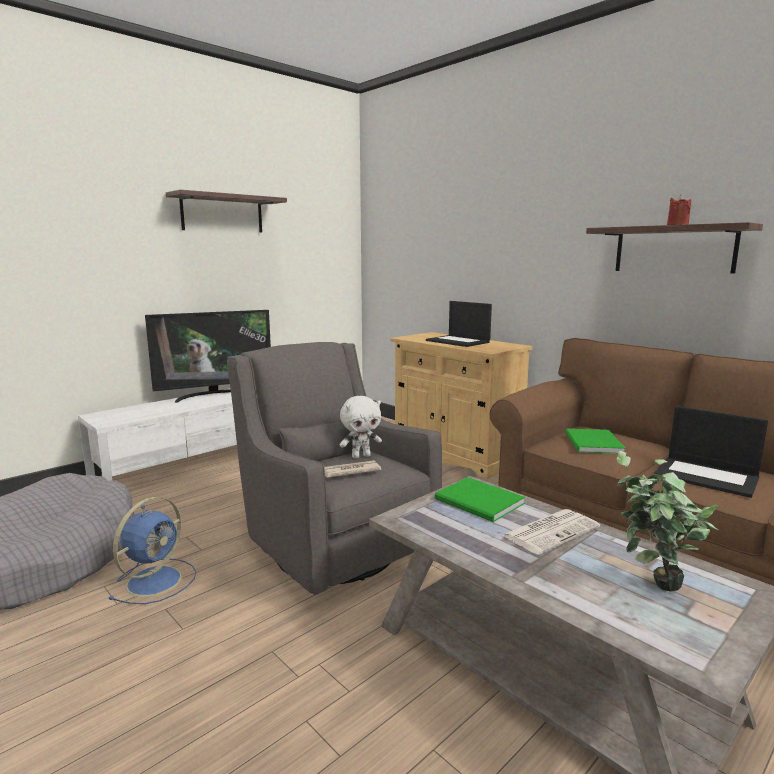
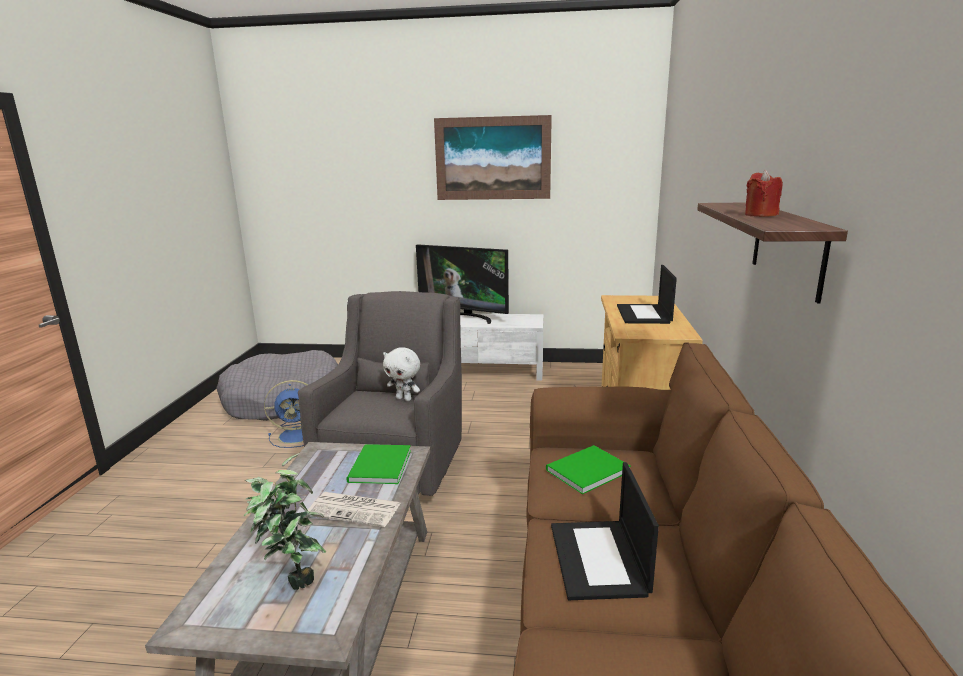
camera: 50 degrees right, 5 degrees up
shelf [166,190,287,232] -> picture [434,115,552,200]
newspaper [325,460,382,478] -> none

